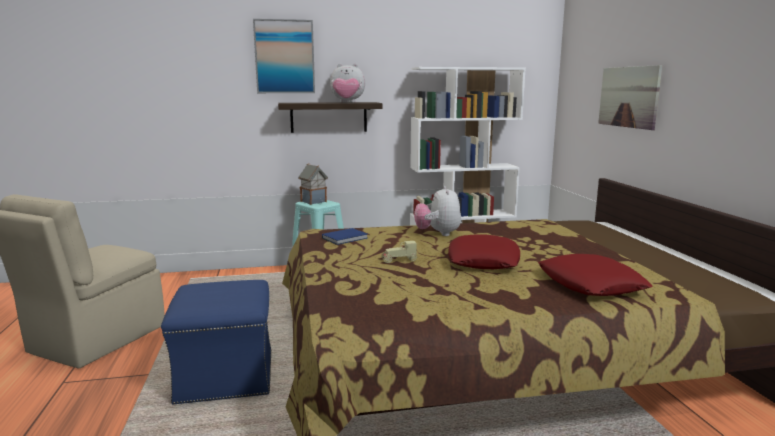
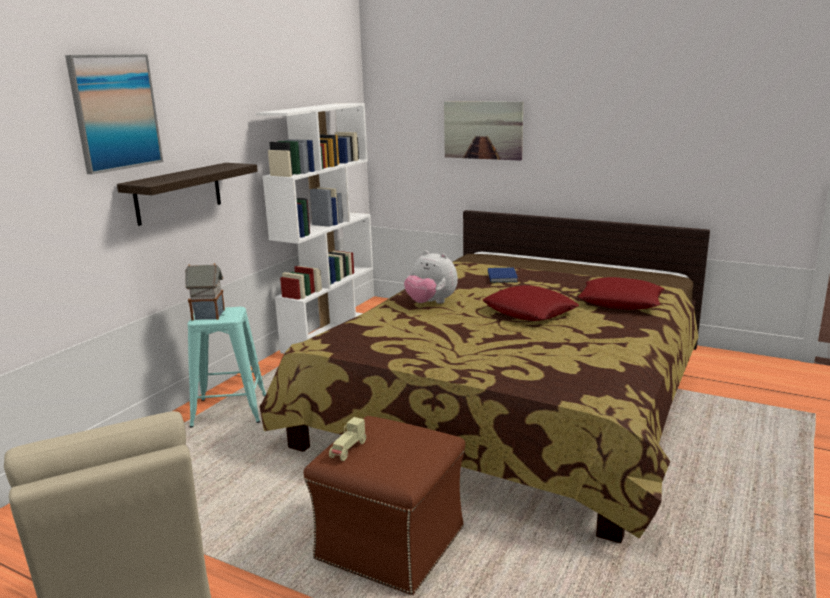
camera: 50 degrees left, 5 degrees up
blue ottoman [161,280,271,404] -> brown ottoman [303,416,465,595]
blue book [322,228,367,245] -> blue book moved to [488,267,518,283]
plush toy [330,64,365,103] -> none
beige toy car [381,241,417,263] -> beige toy car moved to [329,417,366,461]

